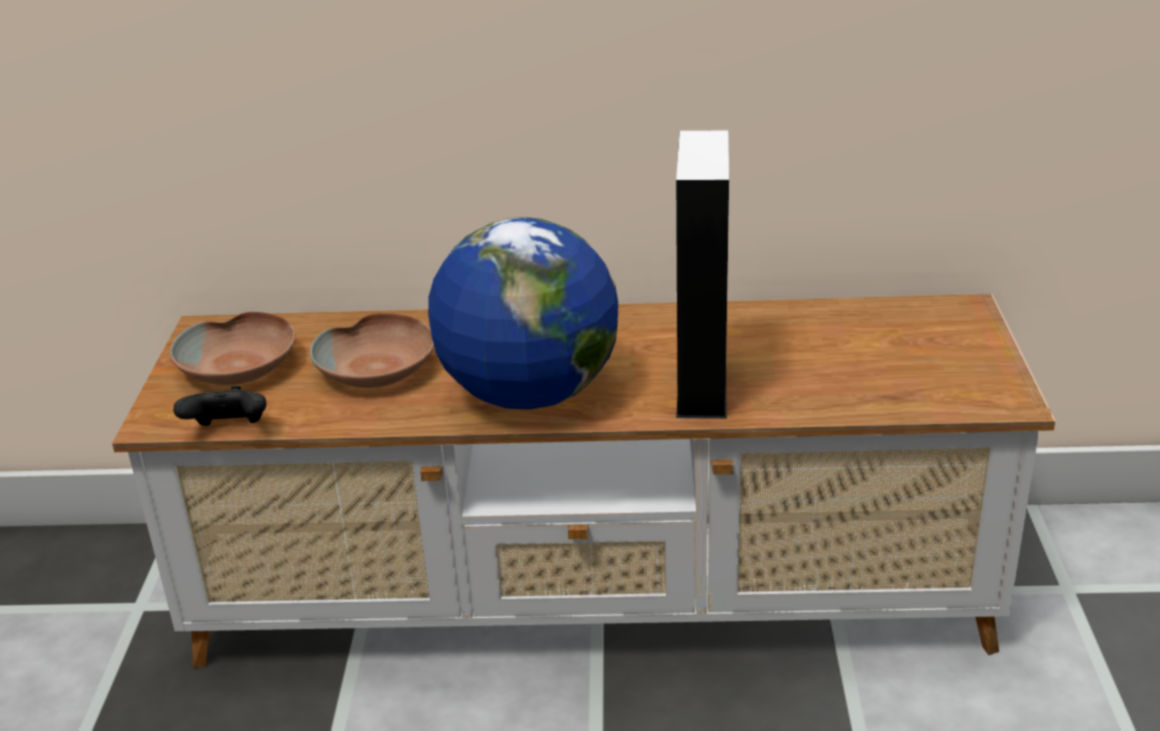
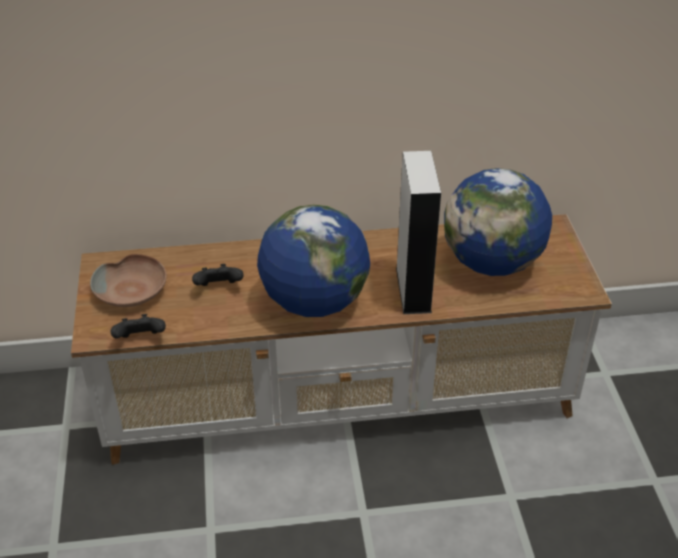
camera: 10 degrees left, 10 degrees up
brown bowl [310,313,434,388] -> black game controller [192,264,244,286]
none -> globe [444,168,552,276]

